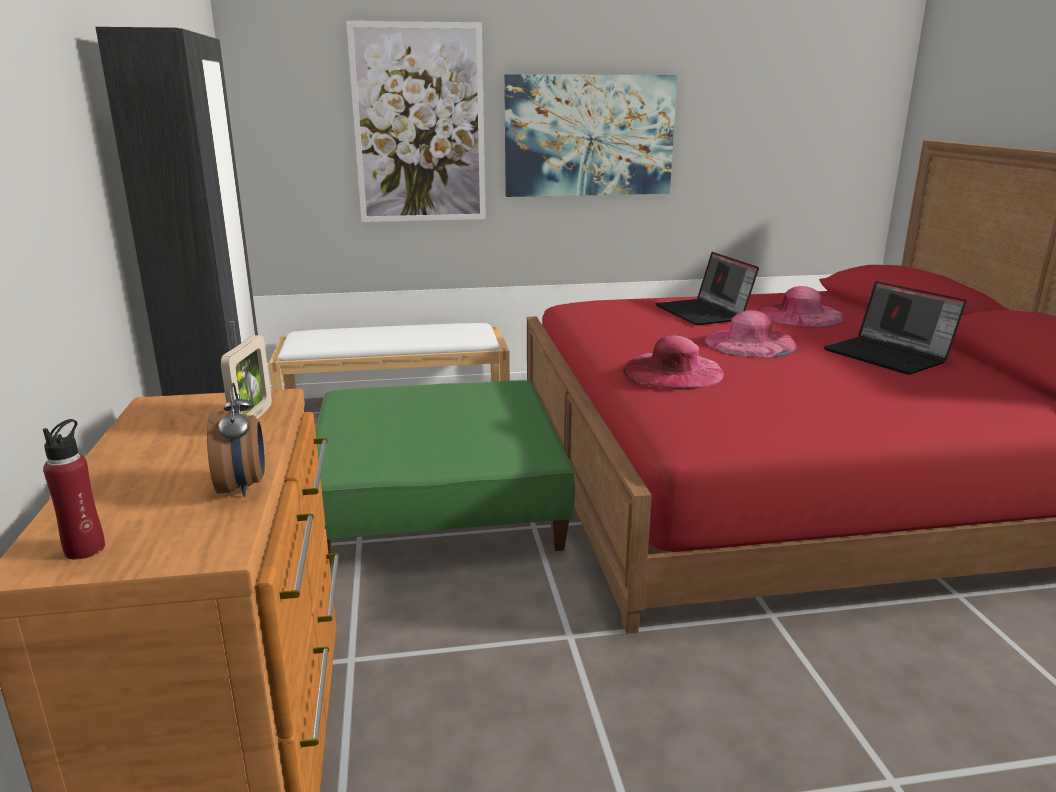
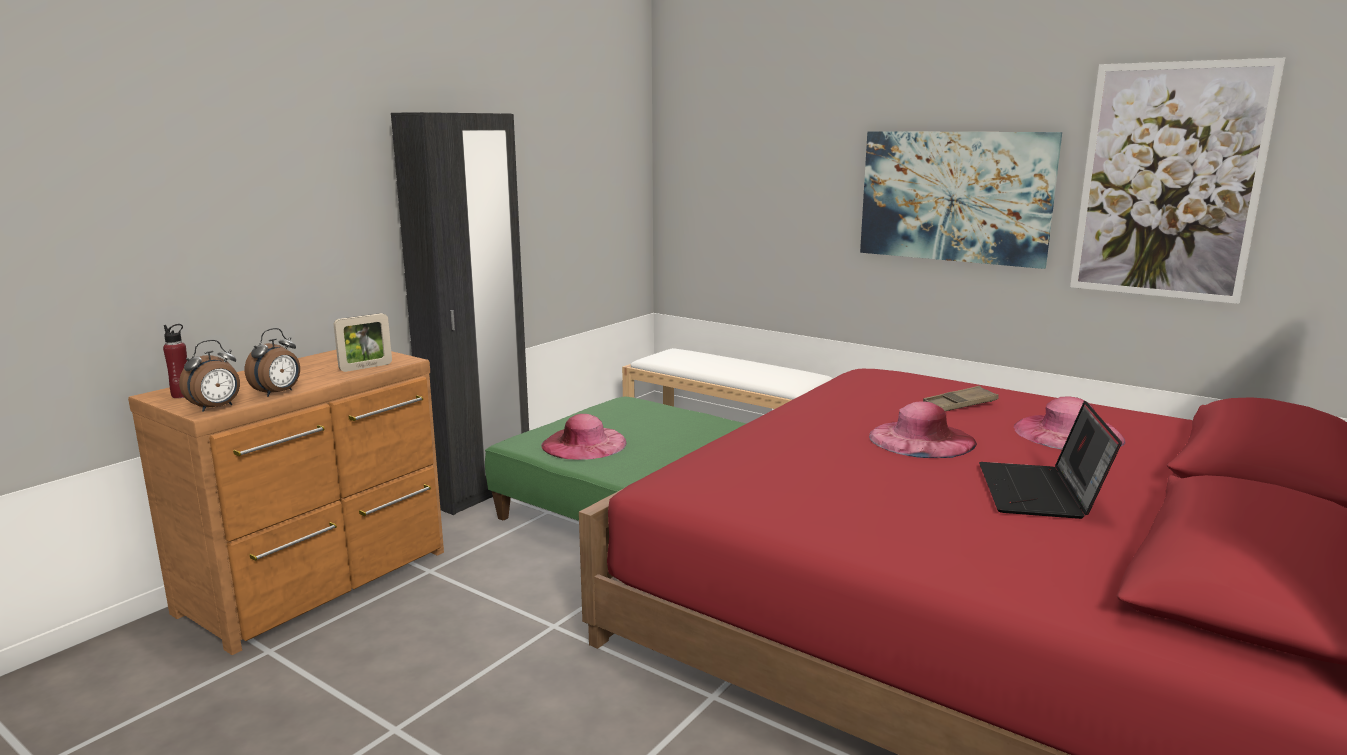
camera: 45 degrees right, 5 degrees down
picture [346,21,486,222] -> picture moved to [1070,58,1285,304]
pink hat [623,336,724,389] -> pink hat moved to [541,414,627,460]
laptop [655,252,759,325] -> brown tray [923,386,999,411]
none -> alarm clock [179,340,240,412]

